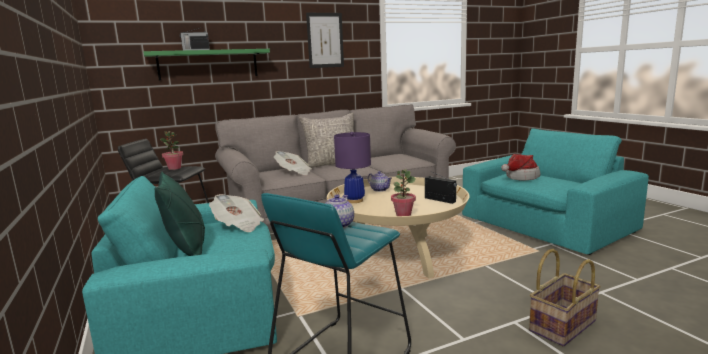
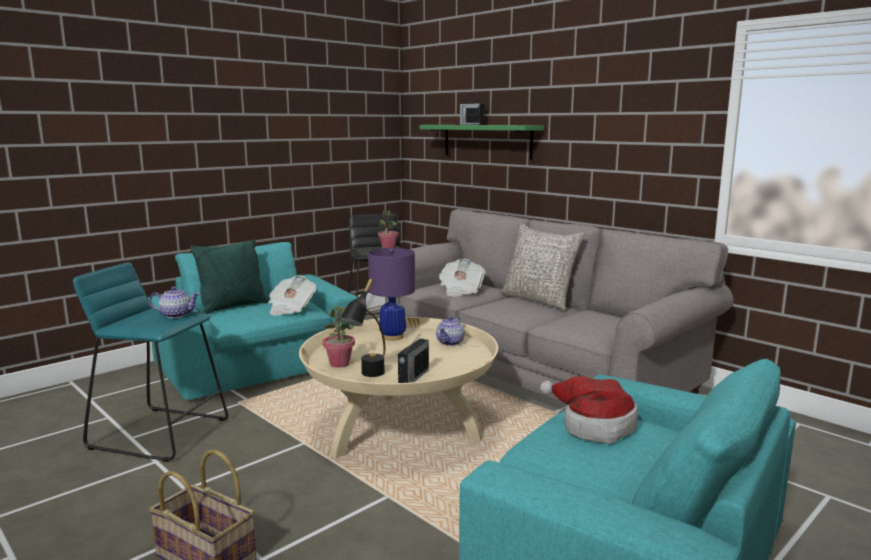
camera: 70 degrees right, 0 degrees up
picture [306,13,344,68] -> none
none -> black table lamp [339,278,385,377]

